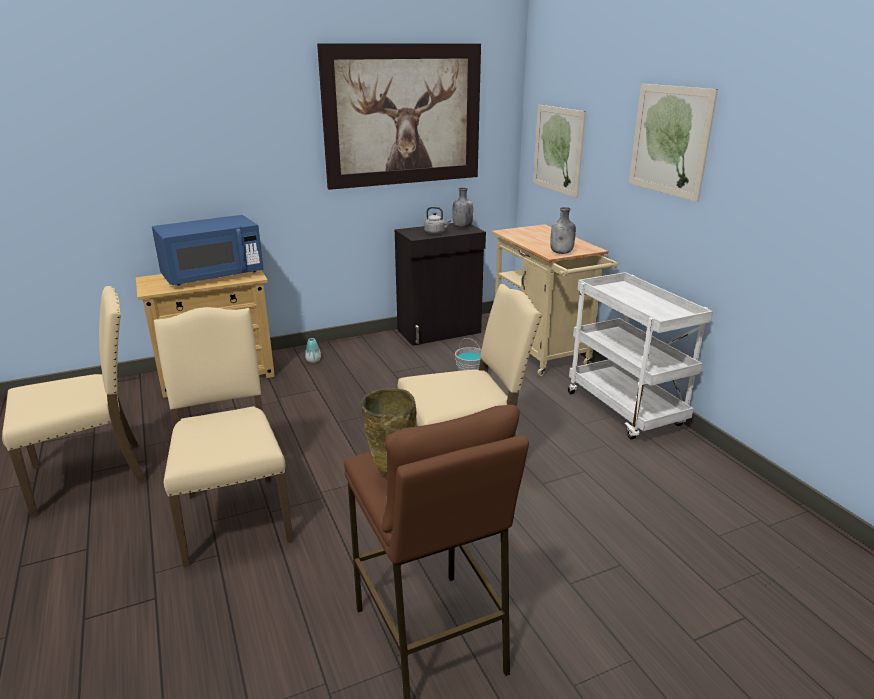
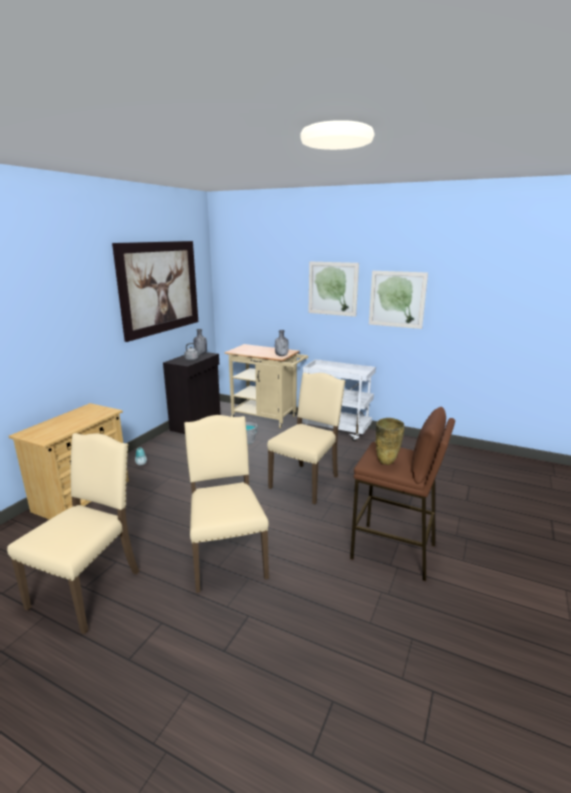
camera: 40 degrees left, 5 degrees down
blue microwave [152,215,264,286] -> none
beige chair [154,307,294,568] -> beige chair turned 45 degrees clockwise [184,415,269,593]
picture [533,105,586,198] -> picture moved to [369,271,428,329]

